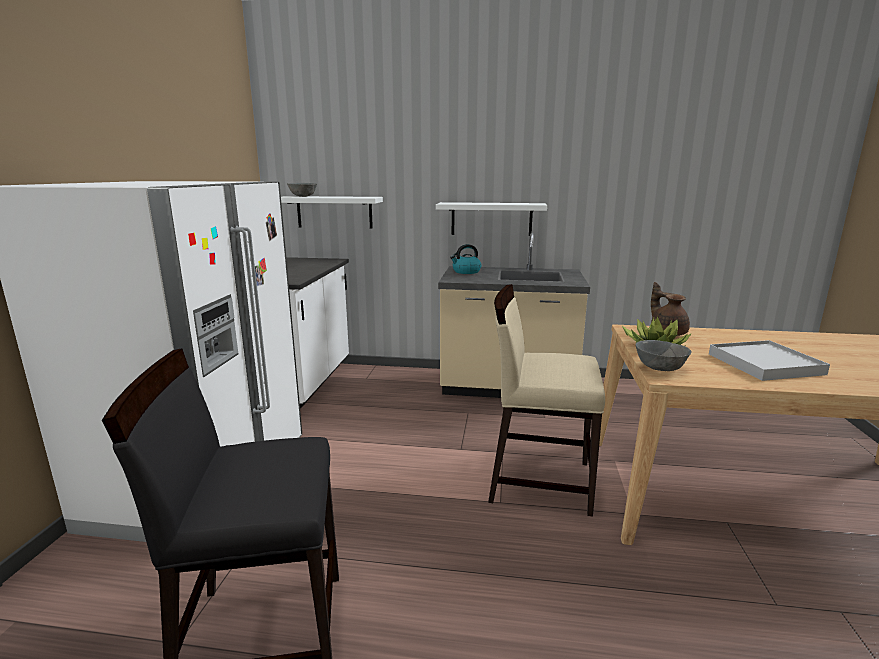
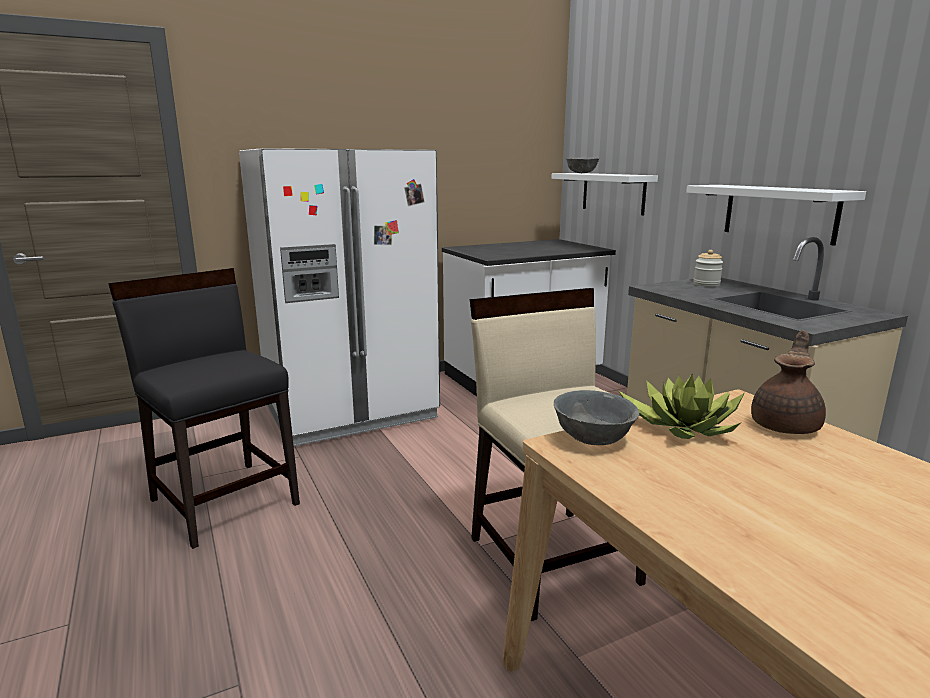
camera: 55 degrees right, 0 degrees up
kettle [450,244,481,274] -> jar [693,250,723,287]
white tray [709,340,830,381] -> none

